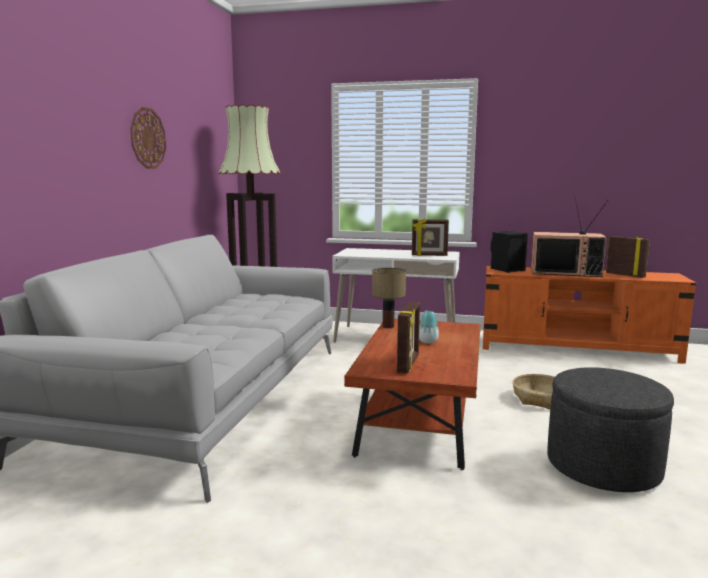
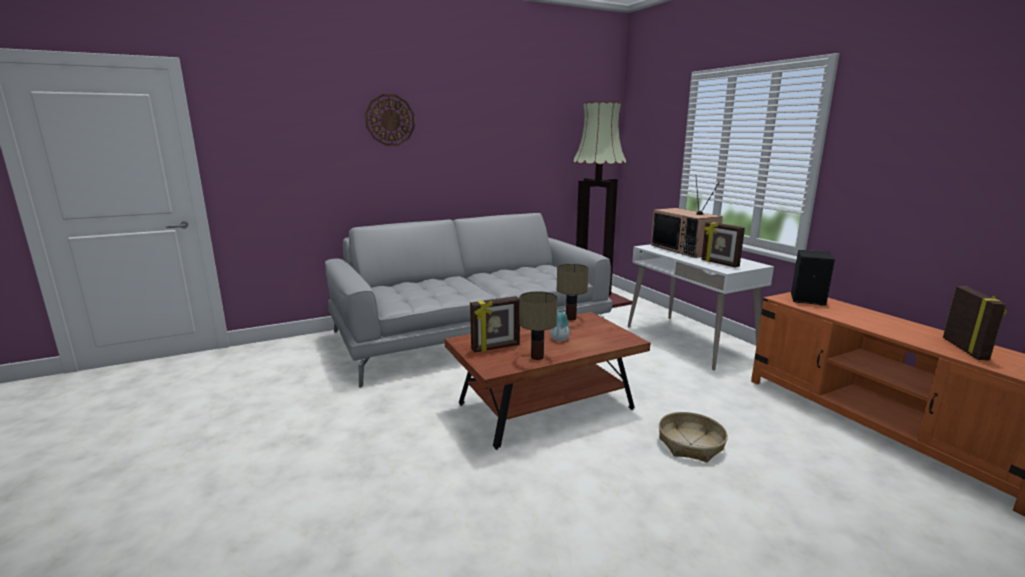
camera: 50 degrees right, 5 degrees up
wall clock [130,107,166,169] -> wall clock moved to [365,94,415,146]
television [531,195,608,277] -> television moved to [651,175,723,258]
grey ottoman [547,367,674,492] -> none
none -> table lamp [519,291,557,360]

